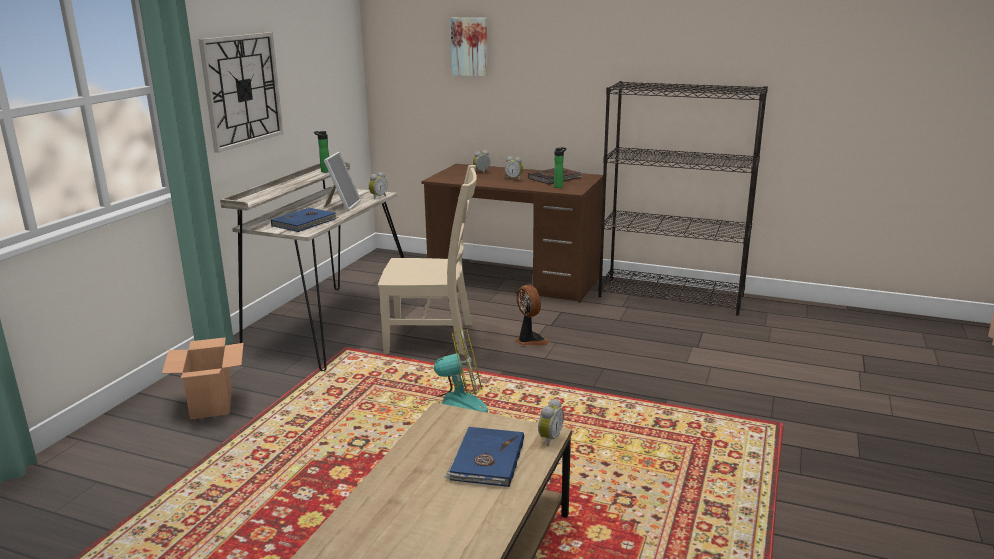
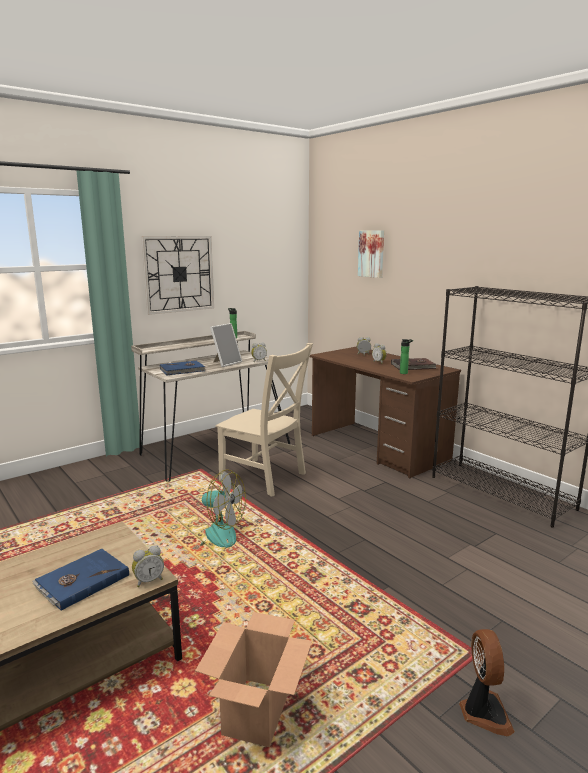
camera: 30 degrees right, 5 degrees down
cardboard box [162,337,244,419] -> cardboard box moved to [195,612,312,747]
fan [515,284,549,346] -> fan moved to [459,629,515,736]

